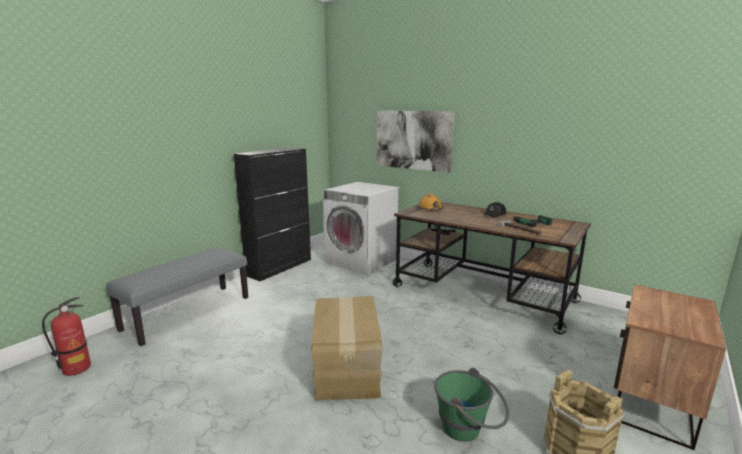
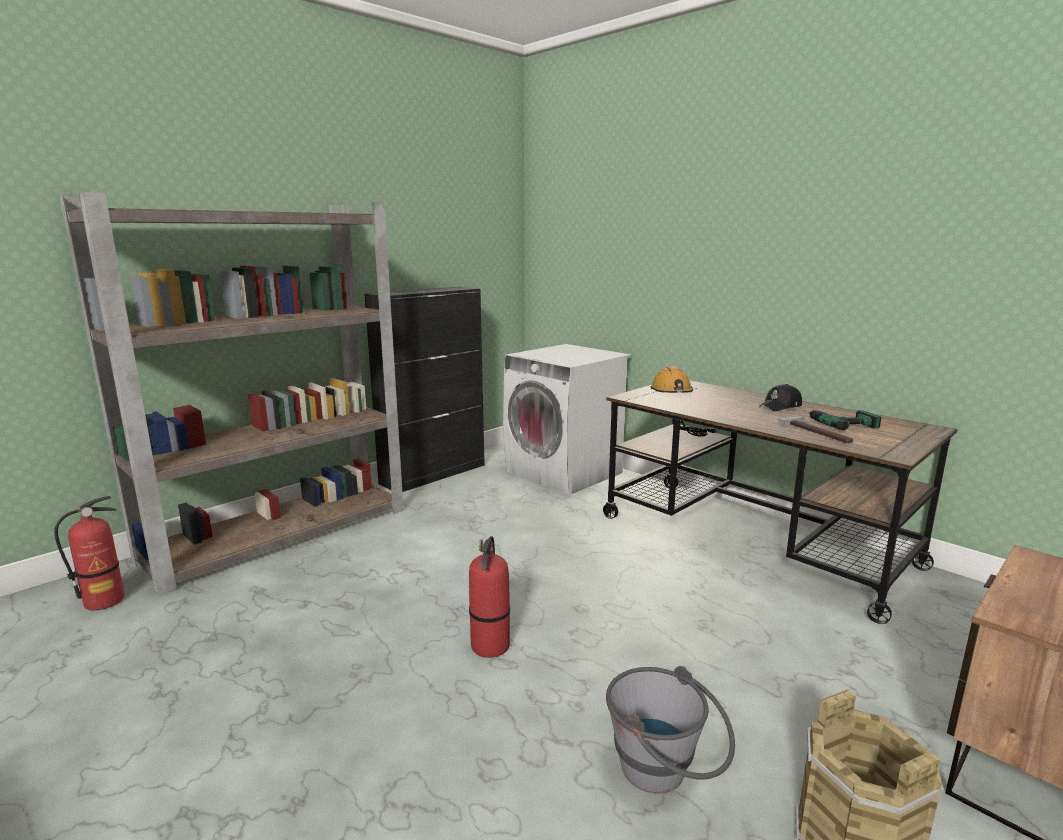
camera: 10 degrees right, 0 degrees up
grey bench [106,248,248,346] -> brown bookcase [59,192,404,596]
cardboard box [311,296,382,401] -> fire extinguisher [469,536,510,658]
picture [377,111,454,173] -> none
green bucket [434,368,509,442] -> grey bucket [606,666,735,793]

